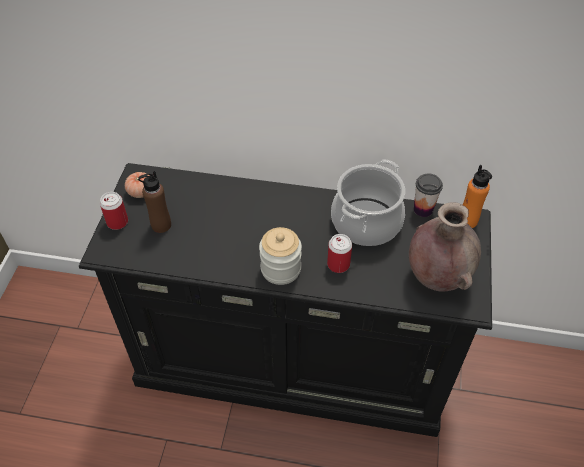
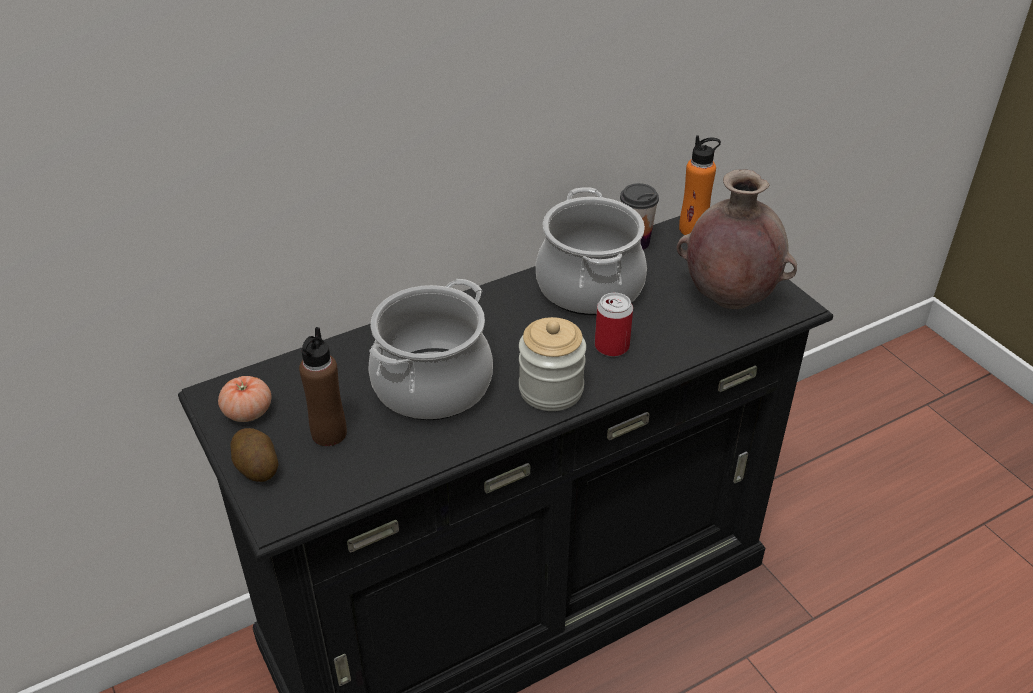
camera: 40 degrees left, 10 degrees down
can [100,192,128,230] -> potato [230,428,278,482]
none -> cooking pot [369,279,493,420]

